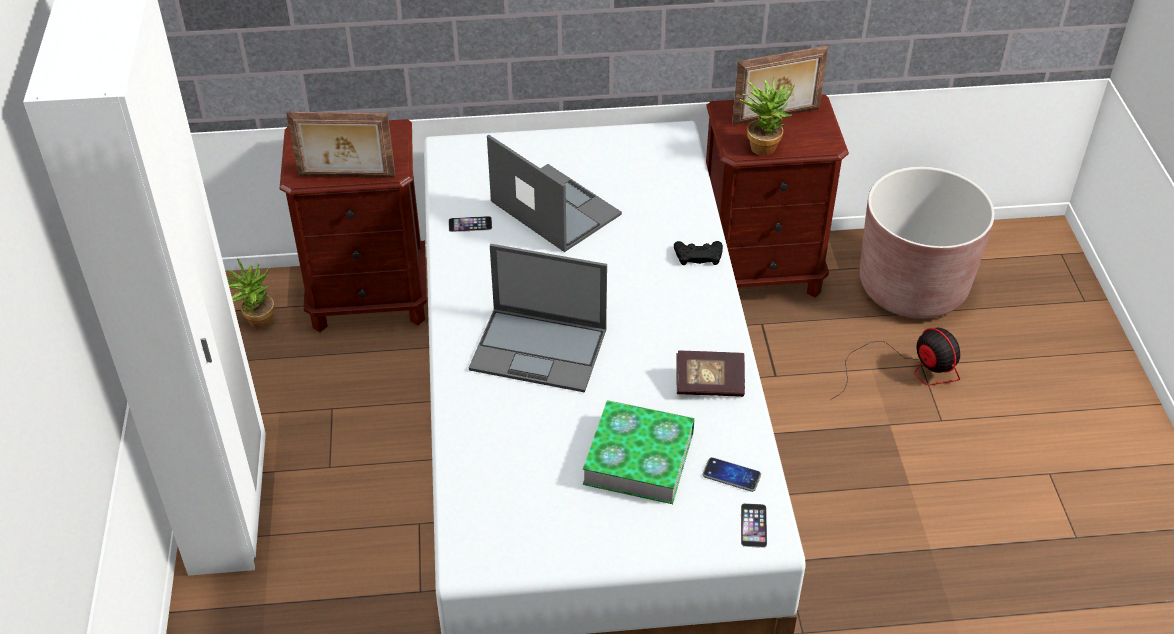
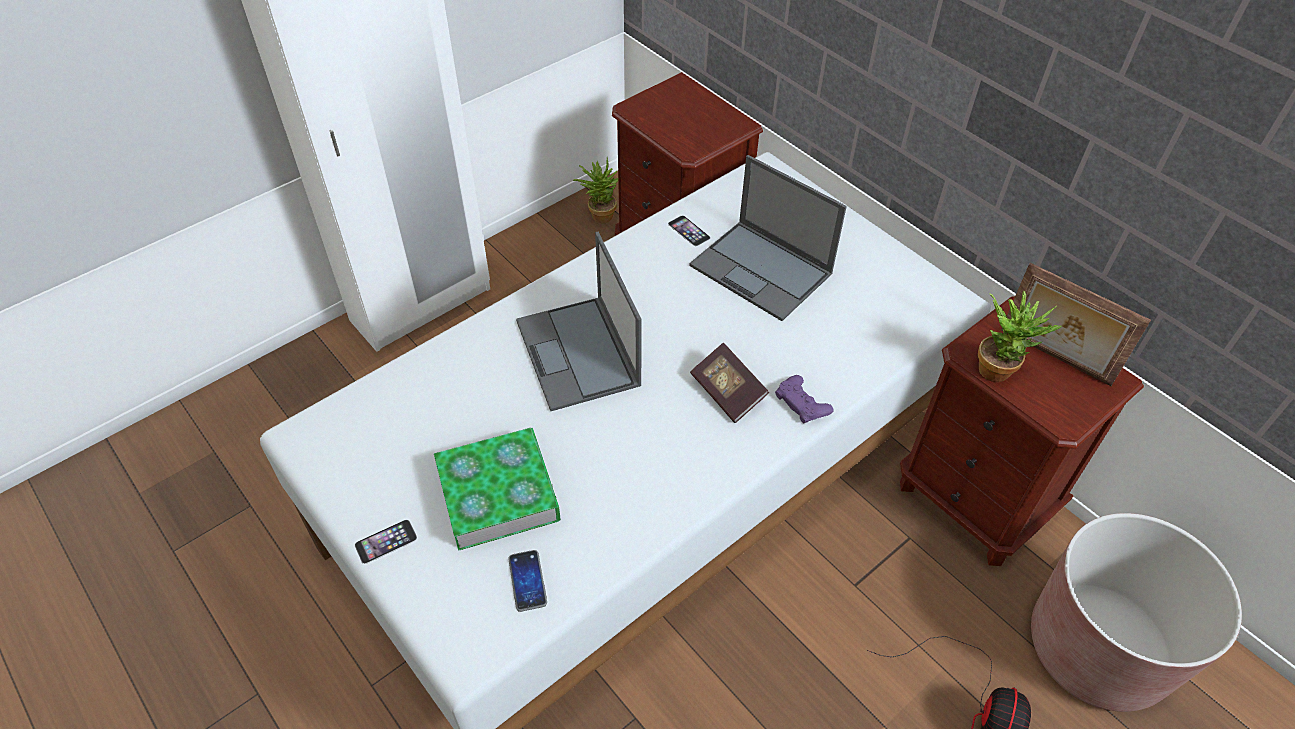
camera: 55 degrees right, 5 degrees up
picture frame [286,112,396,178] -> none
laptop [487,135,622,252] -> laptop turned 120 degrees clockwise [689,155,847,321]
black game controller [674,241,723,265] -> purple game controller [775,375,834,423]
book [676,351,745,397] -> book moved to [690,343,769,423]
phone [741,503,767,548] -> phone moved to [355,520,417,564]

